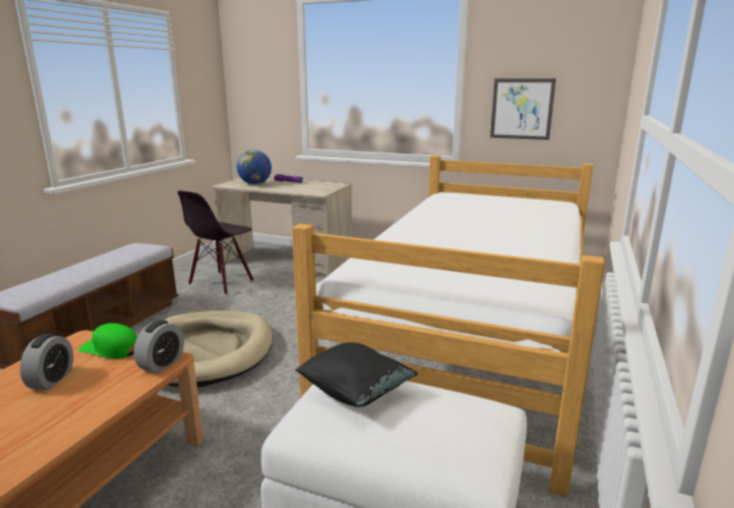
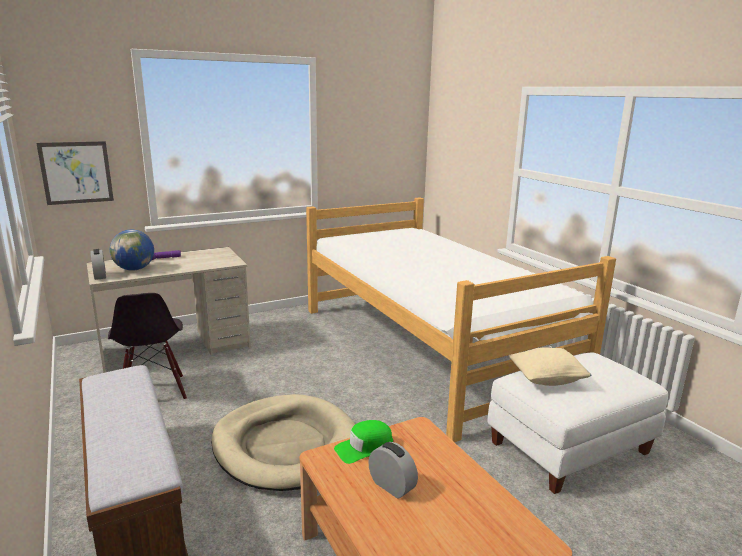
camera: 50 degrees left, 0 degrees up
alarm clock [134,320,184,373] -> alarm clock moved to [91,249,106,280]
black pillow [295,342,418,407] -> beige pillow [509,347,591,386]
picture [490,78,556,140] -> picture moved to [36,141,114,205]

